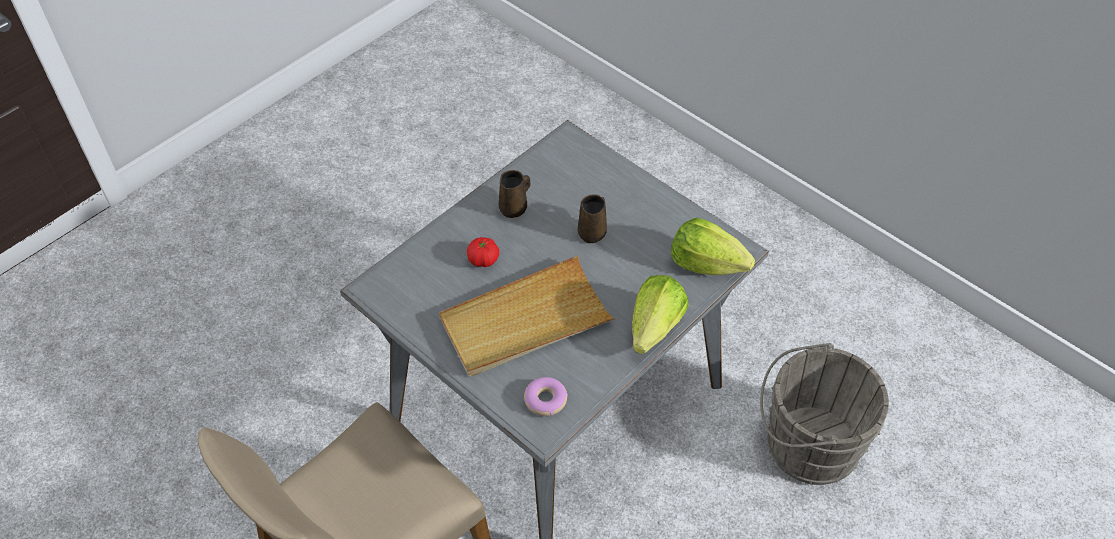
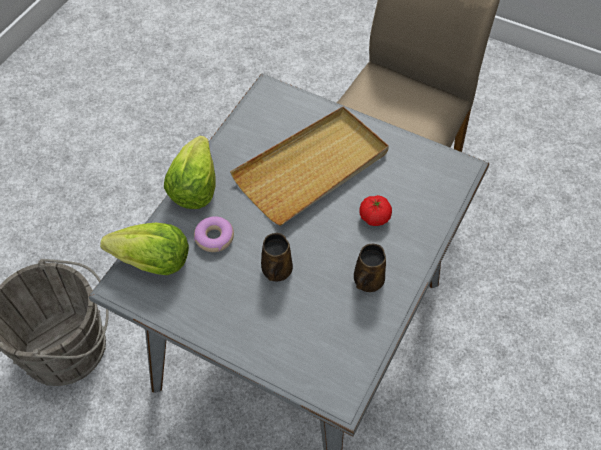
camera: 165 degrees right, 5 degrees up
donut [524,377,568,416] -> donut moved to [194,216,234,252]

